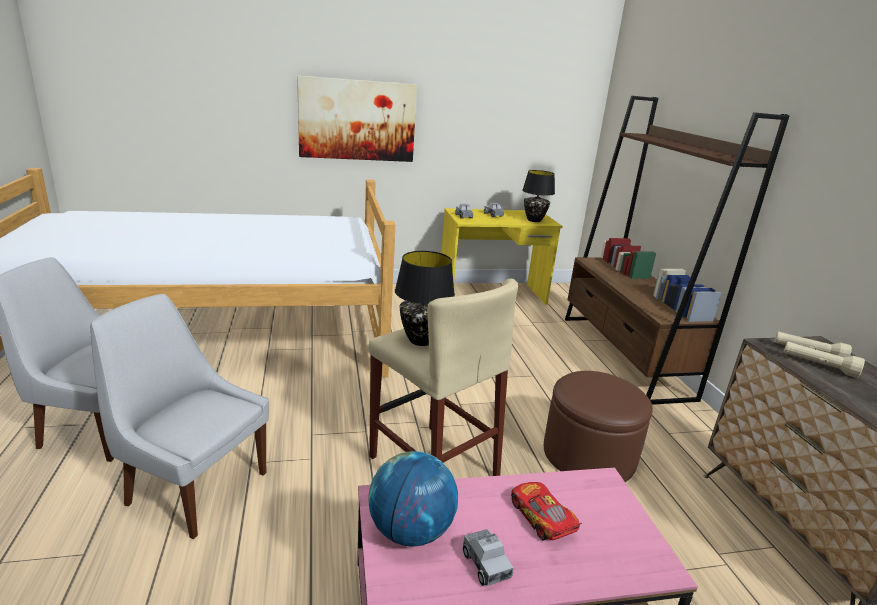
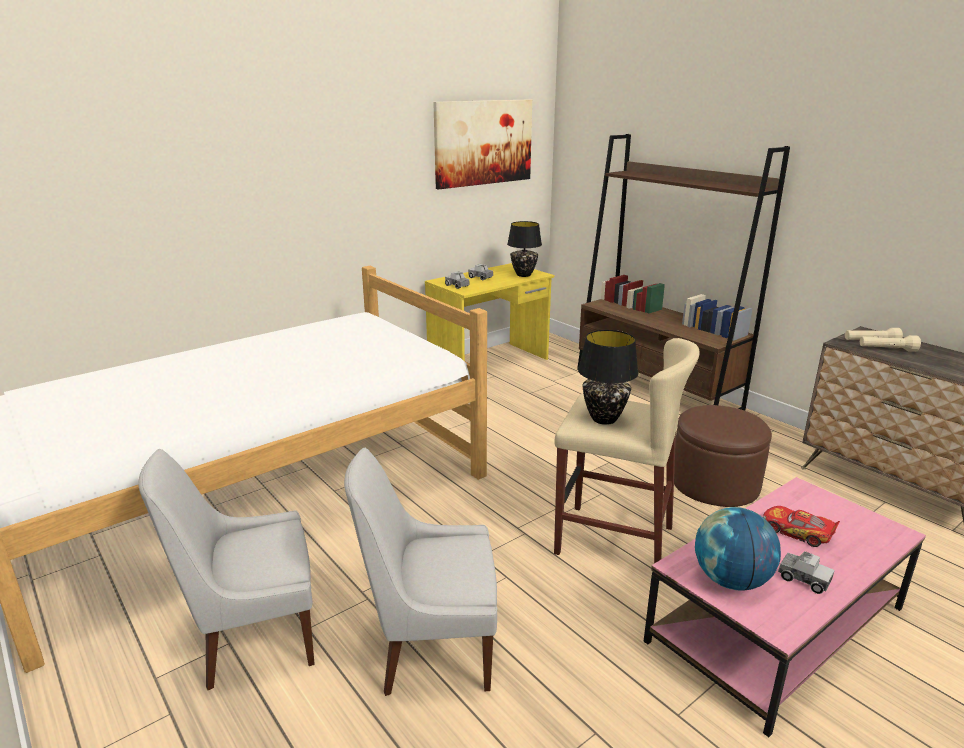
camera: 25 degrees left, 0 degrees up
picture [297,76,417,162] -> picture moved to [433,99,532,189]

